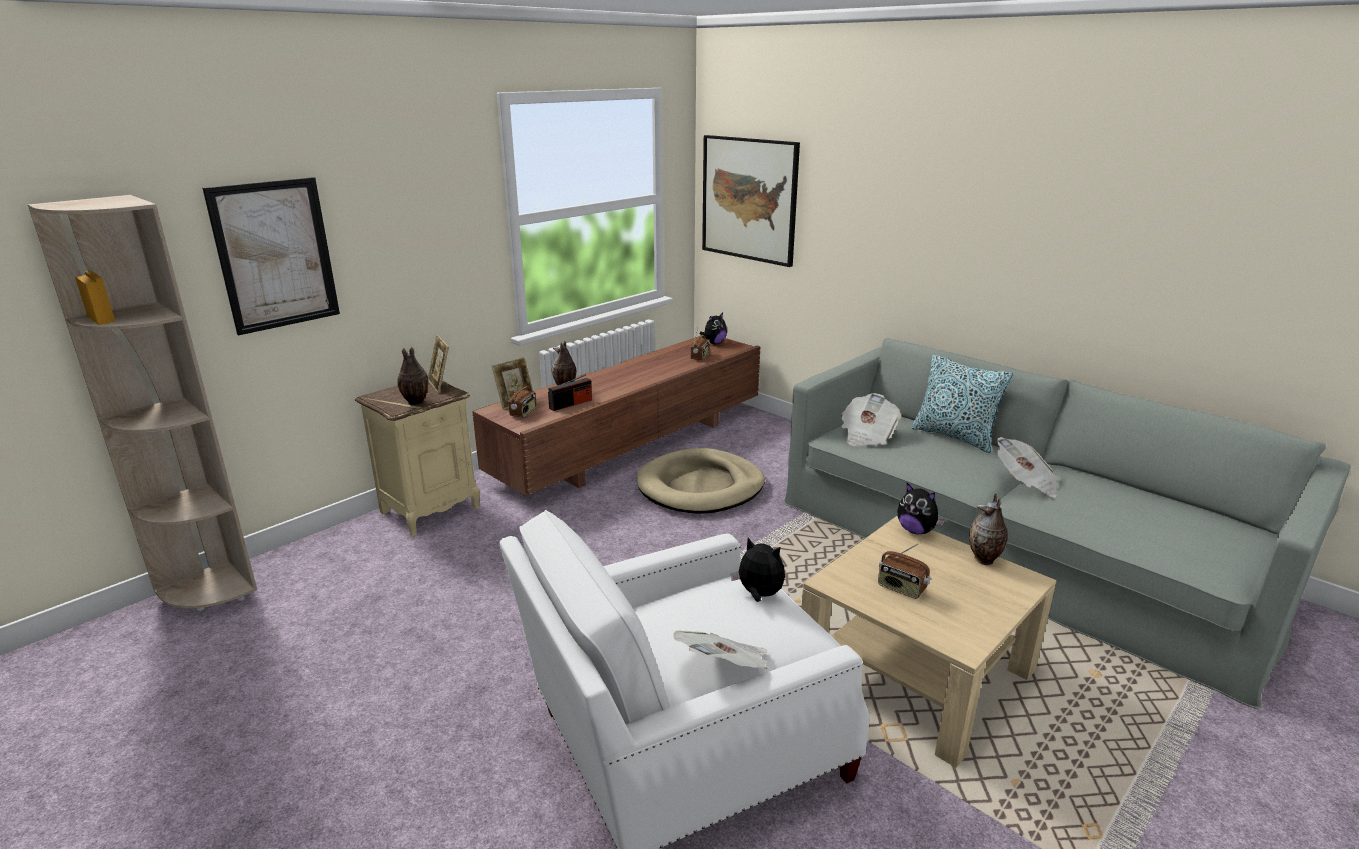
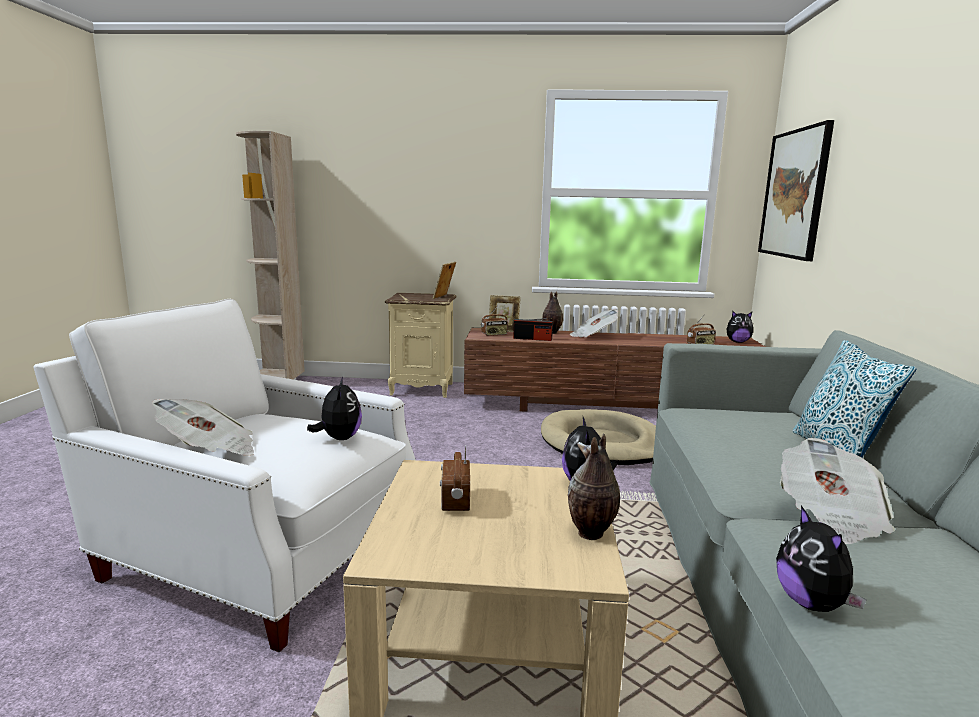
camera: 50 degrees right, 10 degrees down
picture [202,177,340,335] -> none
vase [397,347,428,406] -> none
newspaper [841,393,901,446] -> newspaper moved to [570,310,619,338]
none -> plush toy [776,506,867,612]

